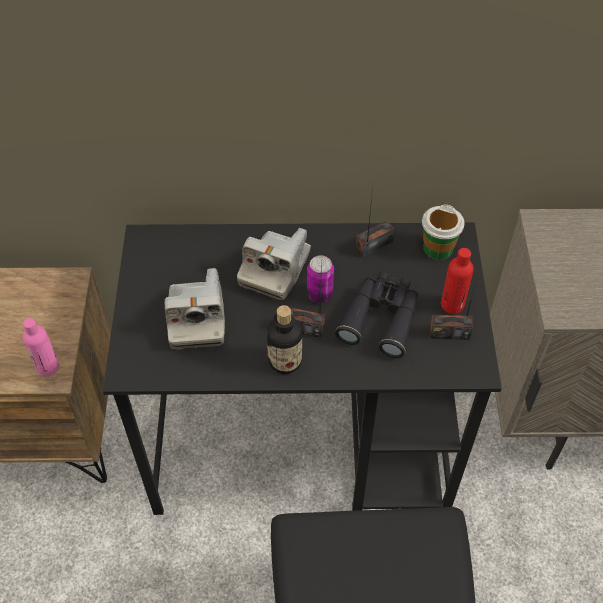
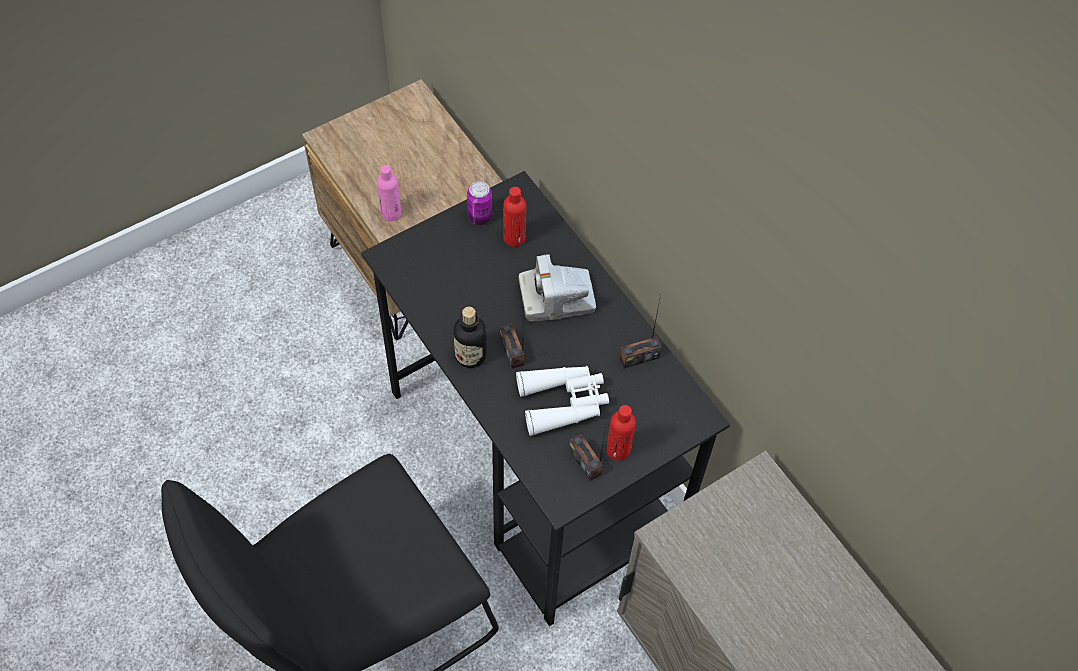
camera: 55 degrees right, 5 degrees up
camera [165,268,225,349] -> none
can [307,255,334,303] -> can moved to [467,181,492,225]
black binoculars [335,272,418,358] -> white binoculars [516,366,609,436]
radio [356,187,394,257] -> radio turned 135 degrees clockwise [619,295,662,369]
cup [422,205,465,260] -> none
none -> red bottle [503,187,526,247]

